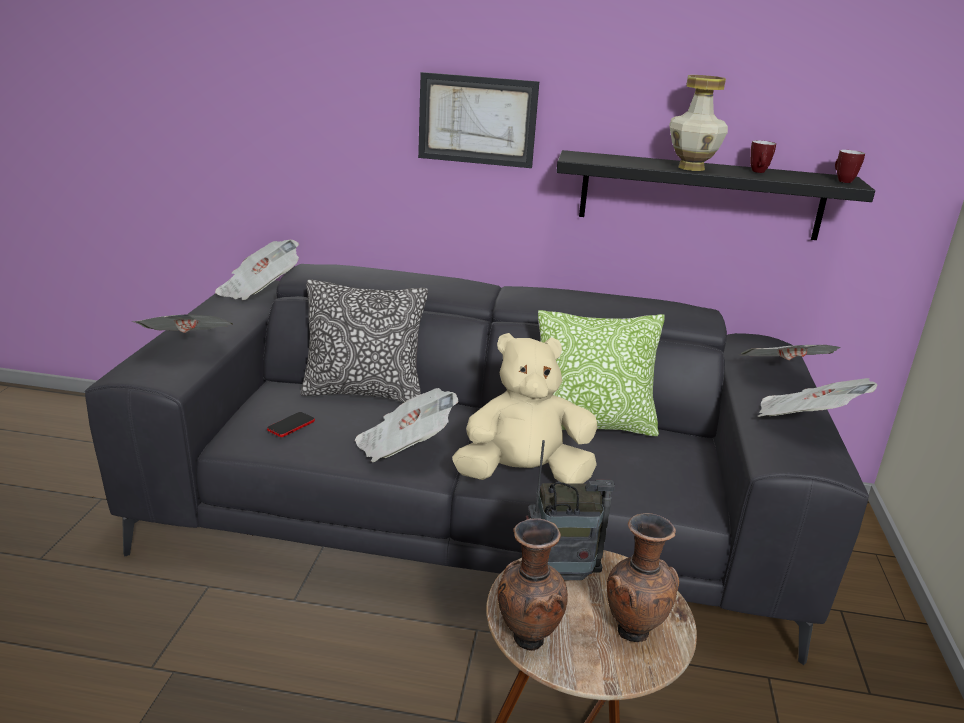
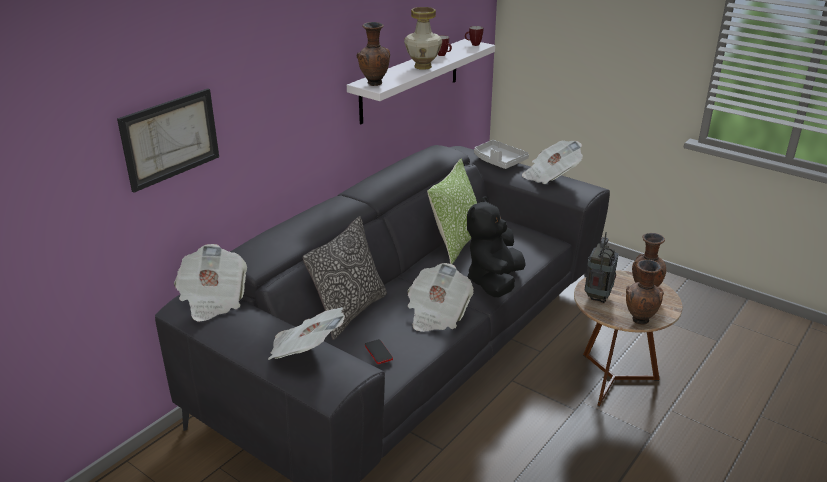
camera: 60 degrees left, 5 degrees up
picture [418,72,539,168] -> picture moved to [117,88,219,192]
beige plush toy [452,333,597,484] -> black plush toy [467,196,526,297]
black shelf [556,150,875,240] -> white shelf [347,39,495,125]
newspaper [741,345,840,360] -> grey tray [474,140,529,169]
none -> brown vase [356,22,390,86]

